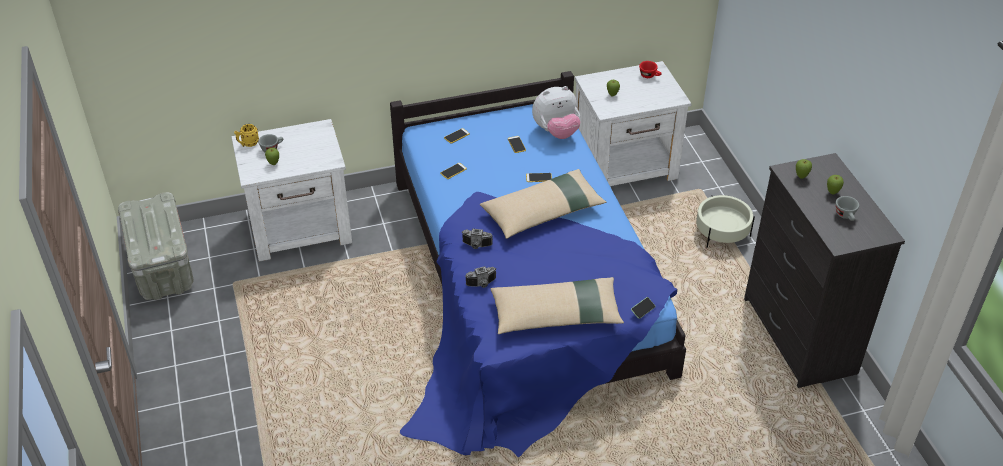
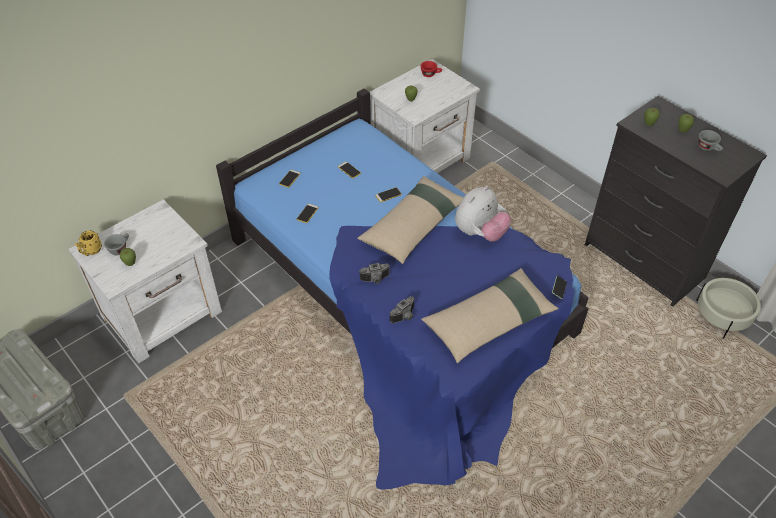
camera: 25 degrees left, 5 degrees up
plush toy [532,86,581,139] -> plush toy moved to [455,186,511,242]
beige planter [696,195,755,248] -> beige planter moved to [696,278,761,339]

